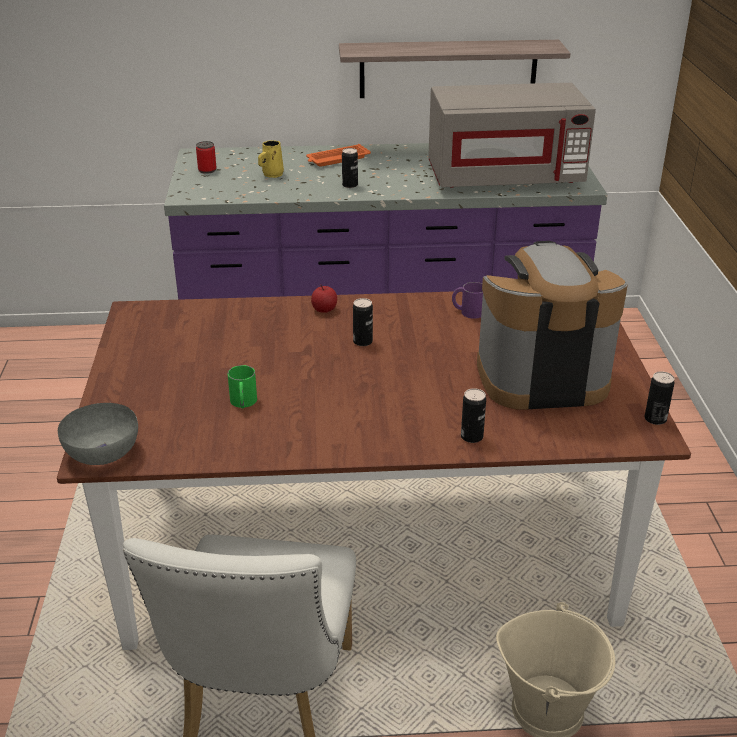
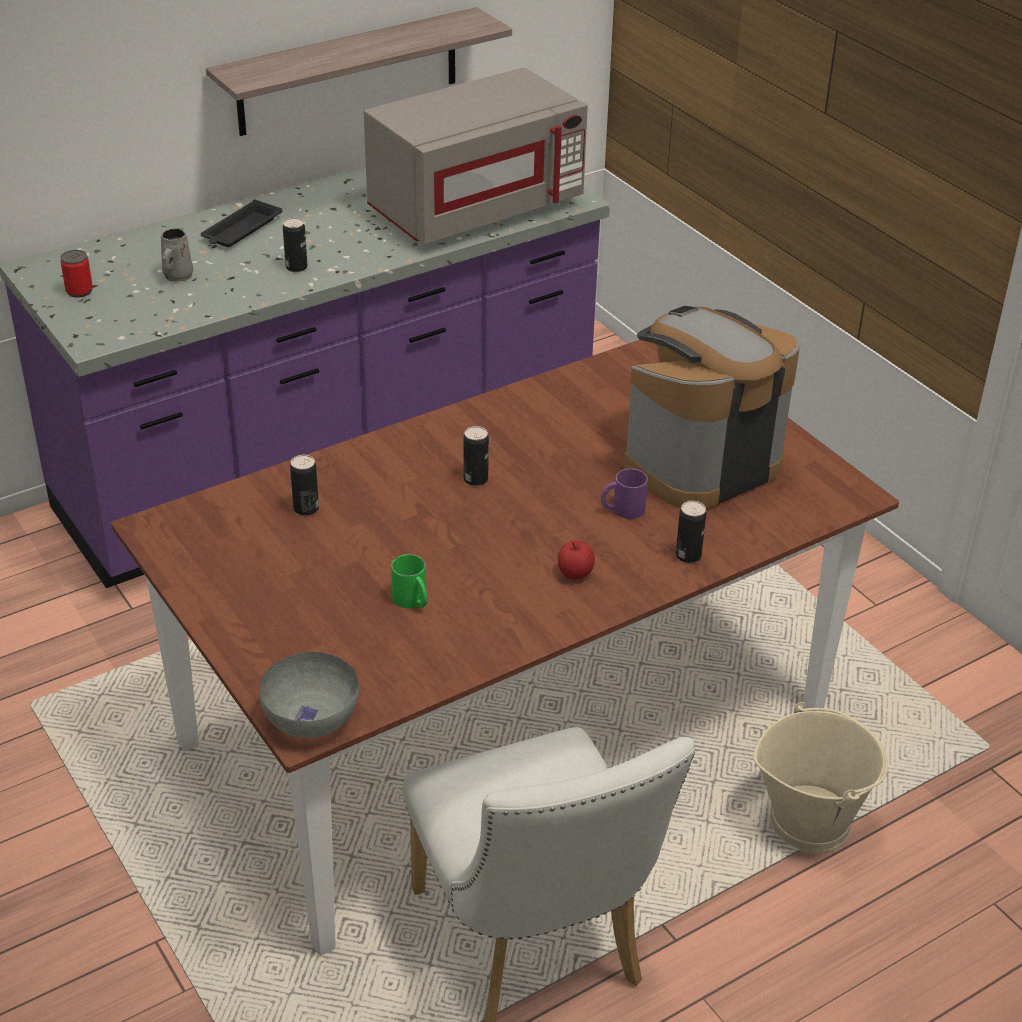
camera: 30 degrees left, 5 degrees up
yellow mug [258,140,284,178] -> grey mug [161,228,193,282]
orange tray [306,144,371,167] -> black tray [201,200,282,247]
apple [311,284,337,313] -> apple moved to [558,541,595,580]
purple mug [452,282,483,319] -> purple mug moved to [601,468,648,519]
can [644,371,675,425] -> can moved to [290,455,319,516]

